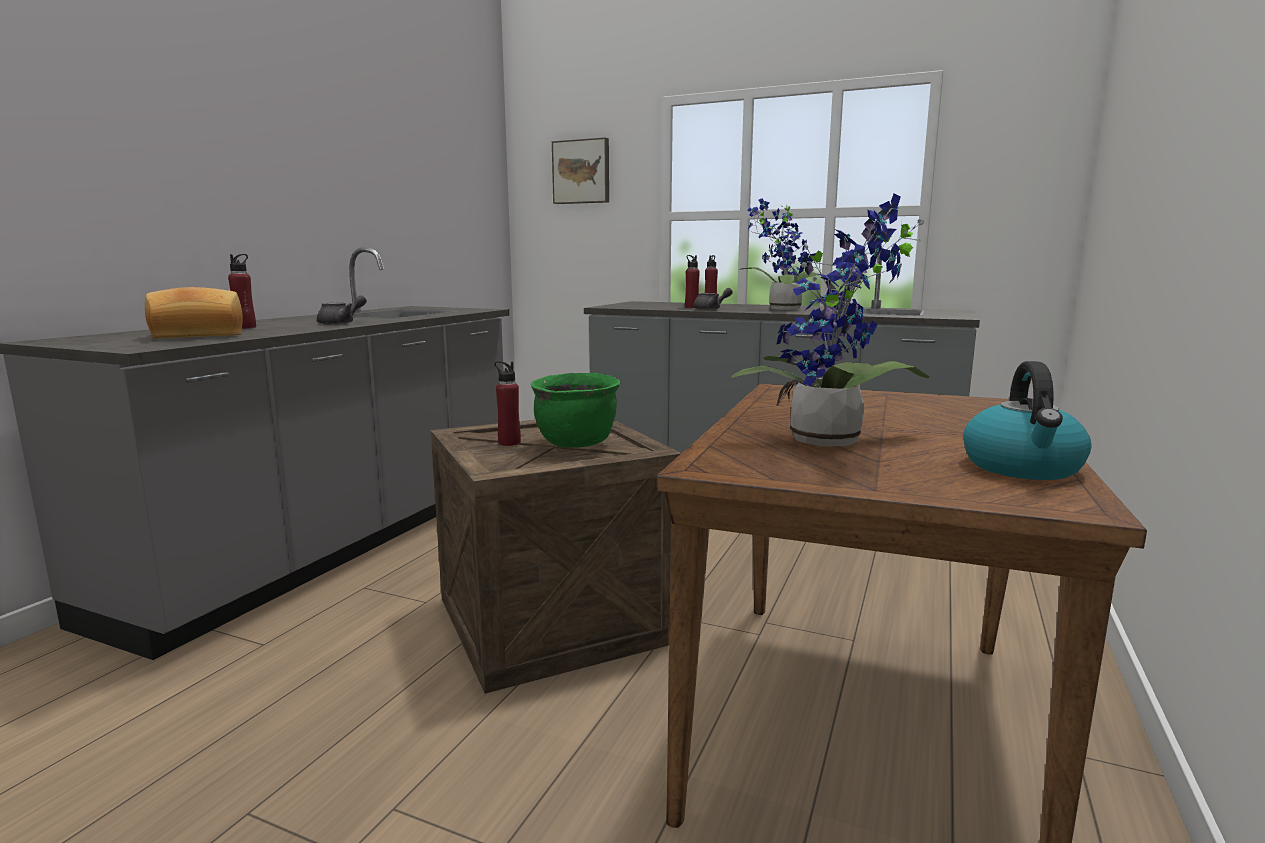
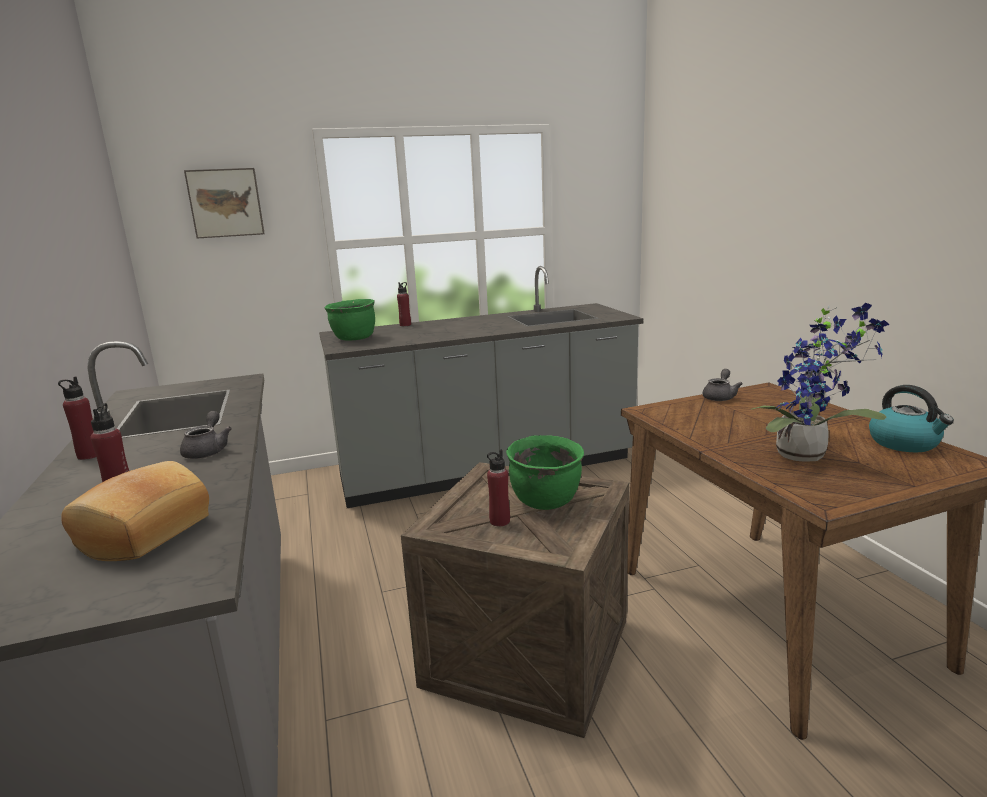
camera: 40 degrees left, 5 degrees up
red bottle [685,255,700,308] -> red bottle moved to [58,377,96,460]
grey teapot [693,288,733,310] -> grey teapot moved to [703,369,743,401]
potted plant [740,198,820,310] -> none
none -> green cooking pot [324,299,375,341]

